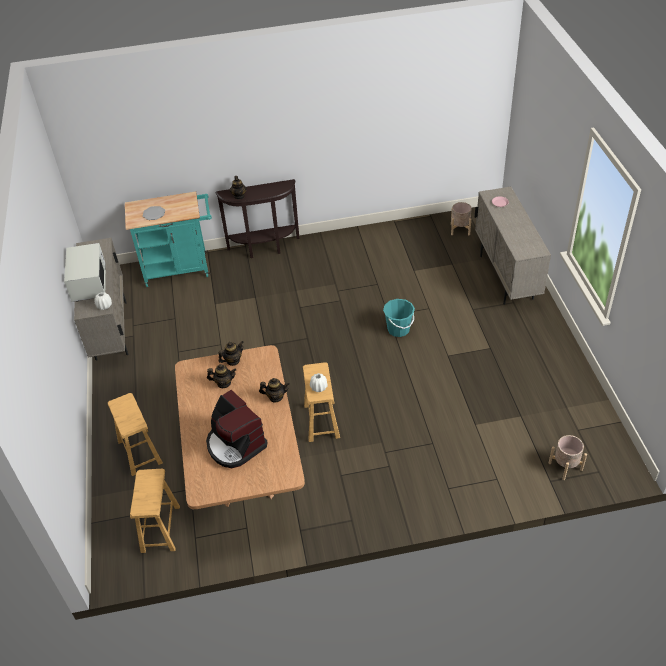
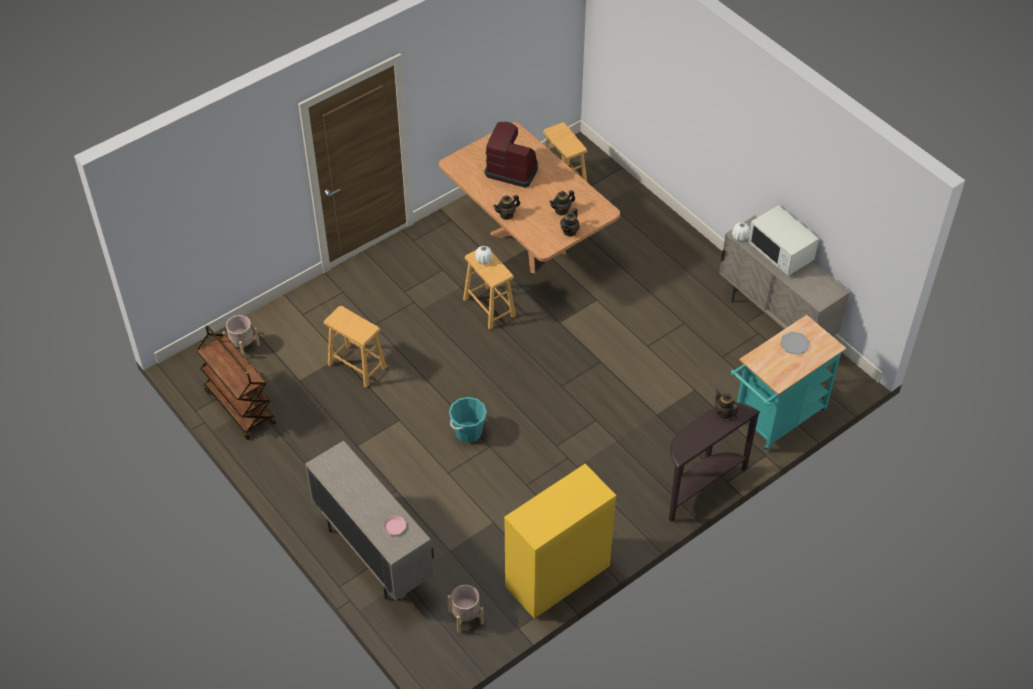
camera: 150 degrees right, 5 degrees up
brown stool [108,393,163,476] -> brown stool moved to [323,306,387,388]
none -> brown cart [196,325,276,440]
none -> yellow dresser [504,464,617,619]

